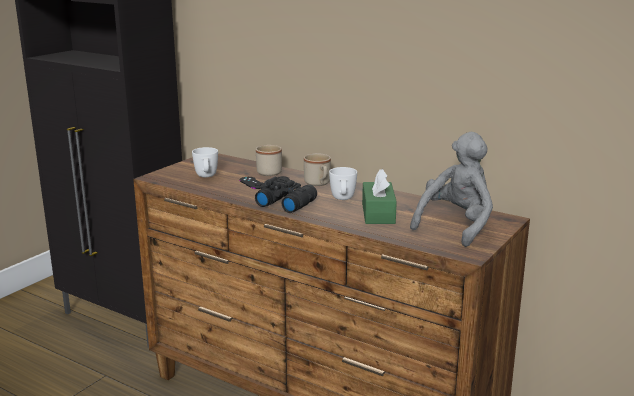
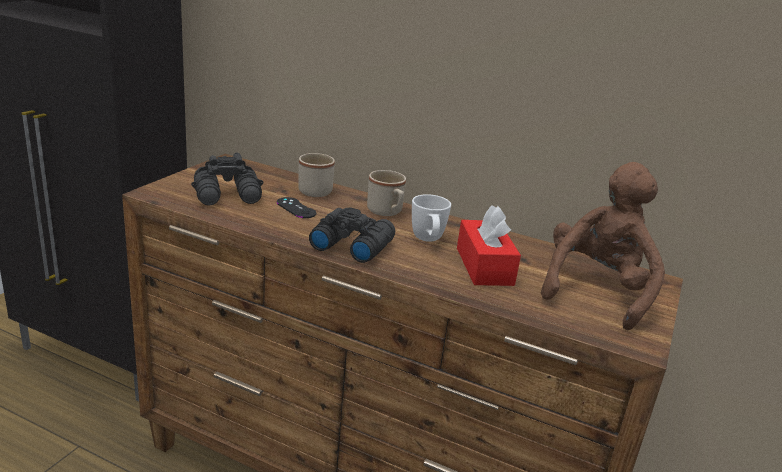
camera: 10 degrees left, 5 degrees up
white mug [192,147,218,177] -> black binoculars [191,152,263,206]
green tissue box [362,169,397,224] -> red tissue box [457,205,521,286]
grey plush toy [410,132,493,247] -> brown plush toy [541,162,665,331]

